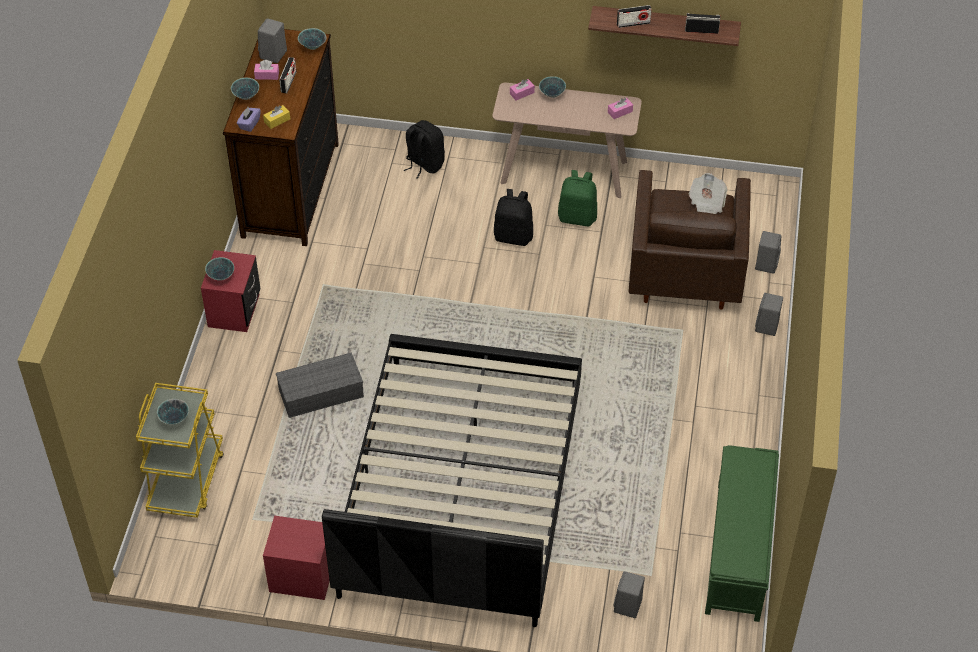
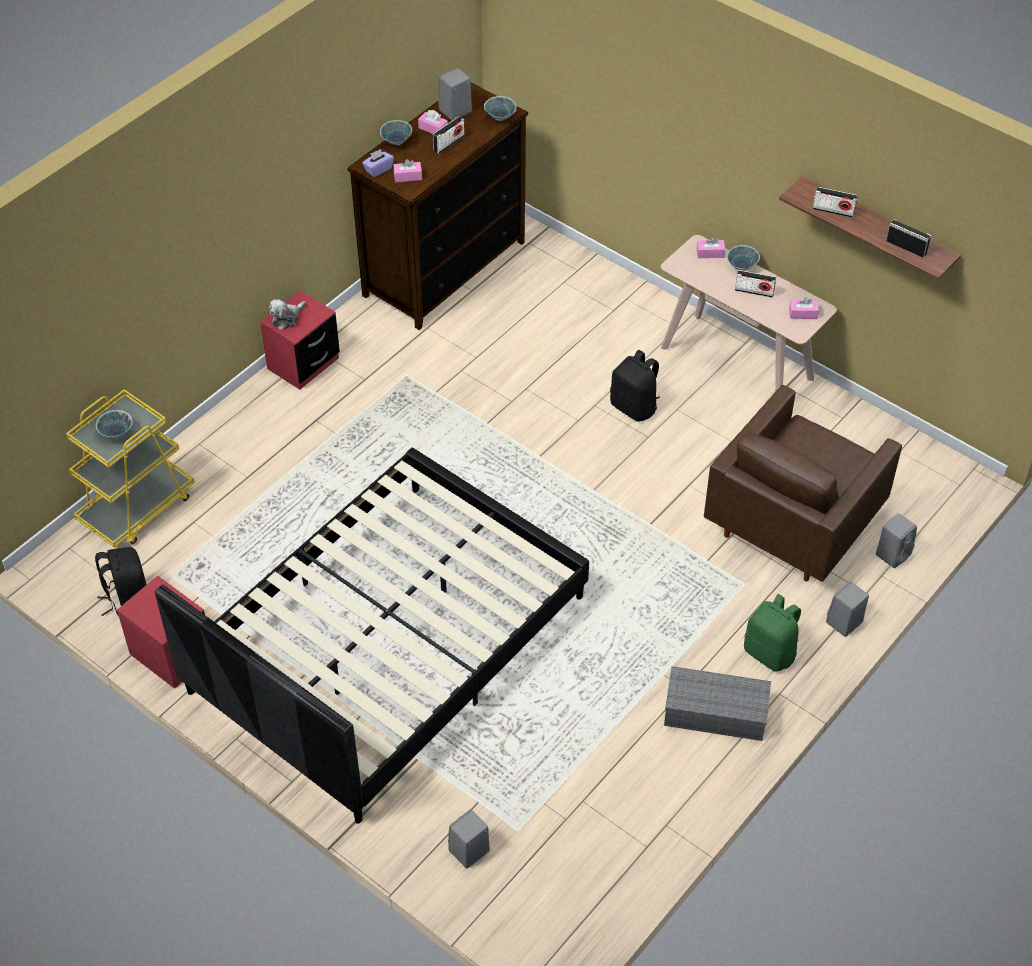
camera: 30 degrees right, 0 degrees up
bowl [205,257,234,281] -> plush toy [269,299,306,330]
yellow tissue box [263,105,290,129] -> pink tissue box [393,159,422,182]
grey storage box [276,352,364,418] -> grey storage box moved to [664,666,771,741]
black backpack [404,120,445,179] -> black backpack moved to [95,547,147,616]
green backpack [558,170,597,226] -> green backpack moved to [744,594,801,672]
newspaper [689,173,728,214] -> none
green bench [705,445,779,622] -> none
none -> radio [735,270,776,297]

